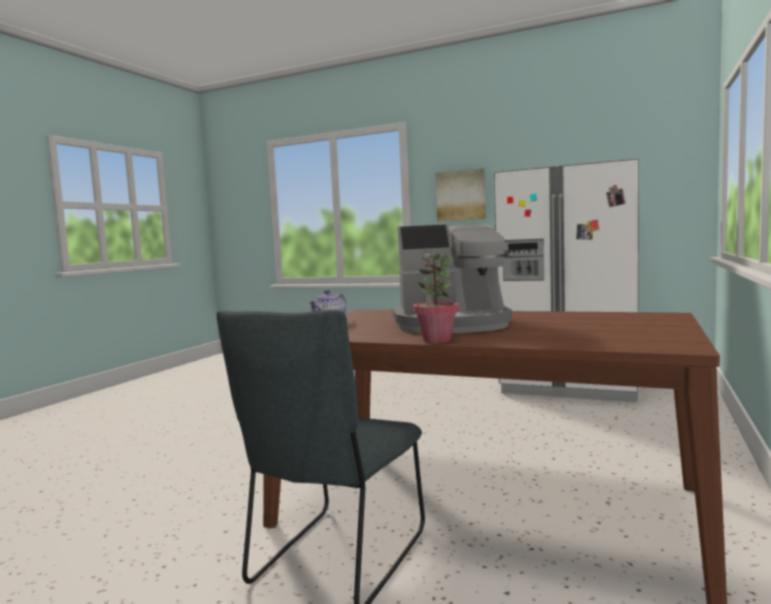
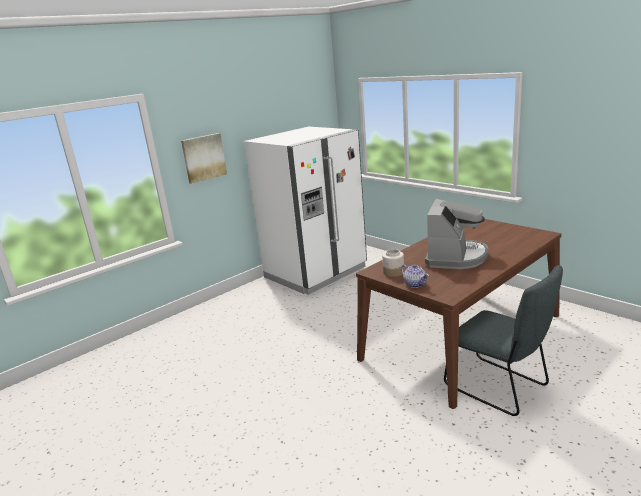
camera: 65 degrees left, 15 degrees up
potted plant [413,254,459,343] -> none
none -> jar [382,249,404,277]

